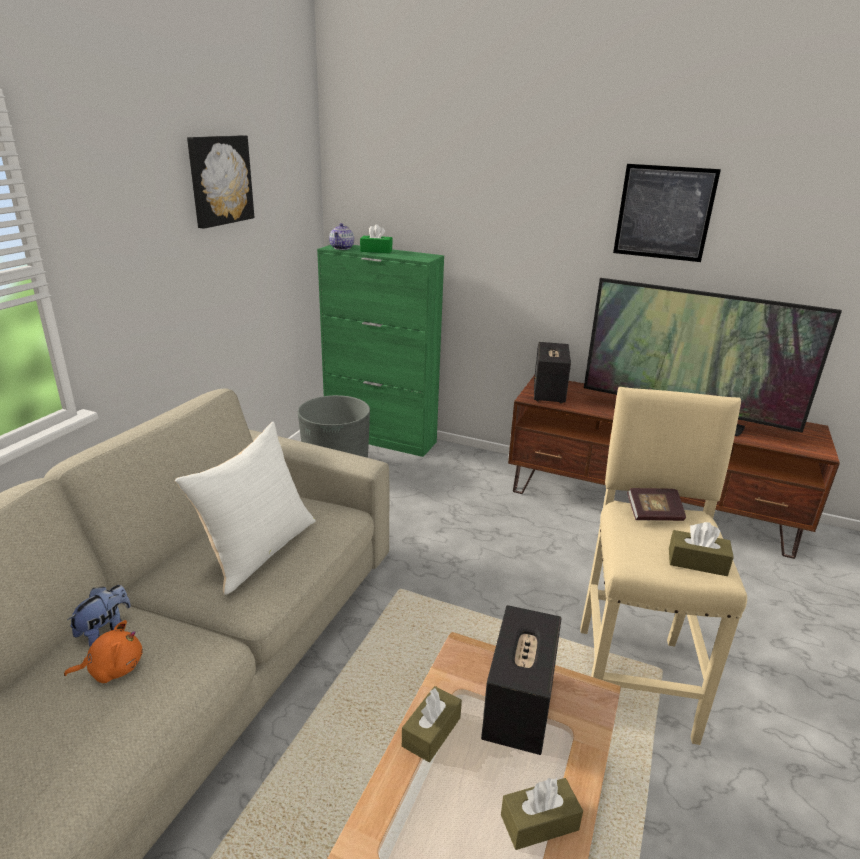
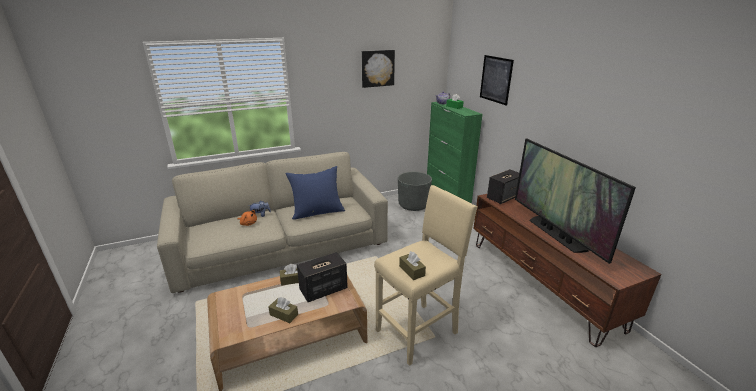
camera: 45 degrees right, 0 degrees up
white pillow [175,422,316,595] -> blue pillow [285,166,345,219]
picture [613,164,721,262] -> picture moved to [480,55,514,106]
book [627,488,686,521] -> none

